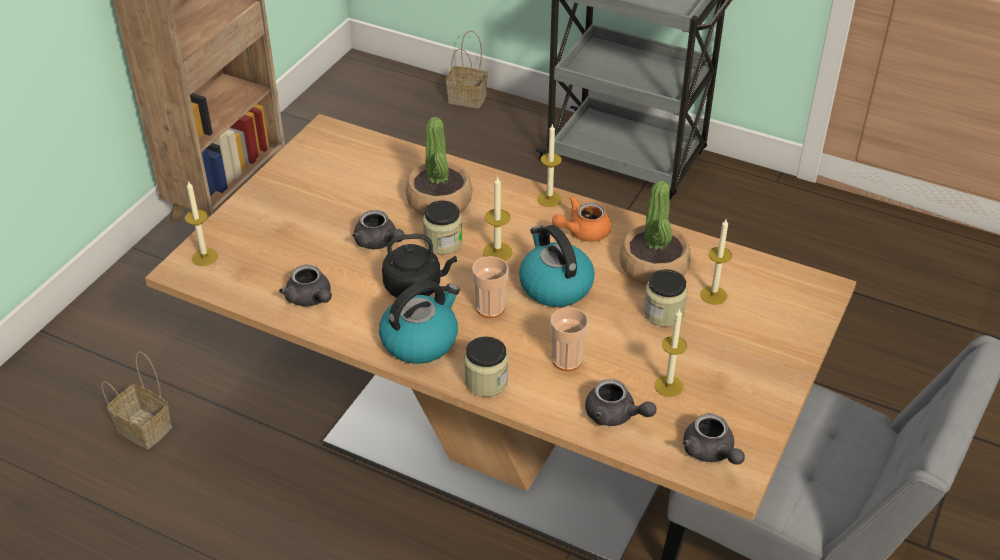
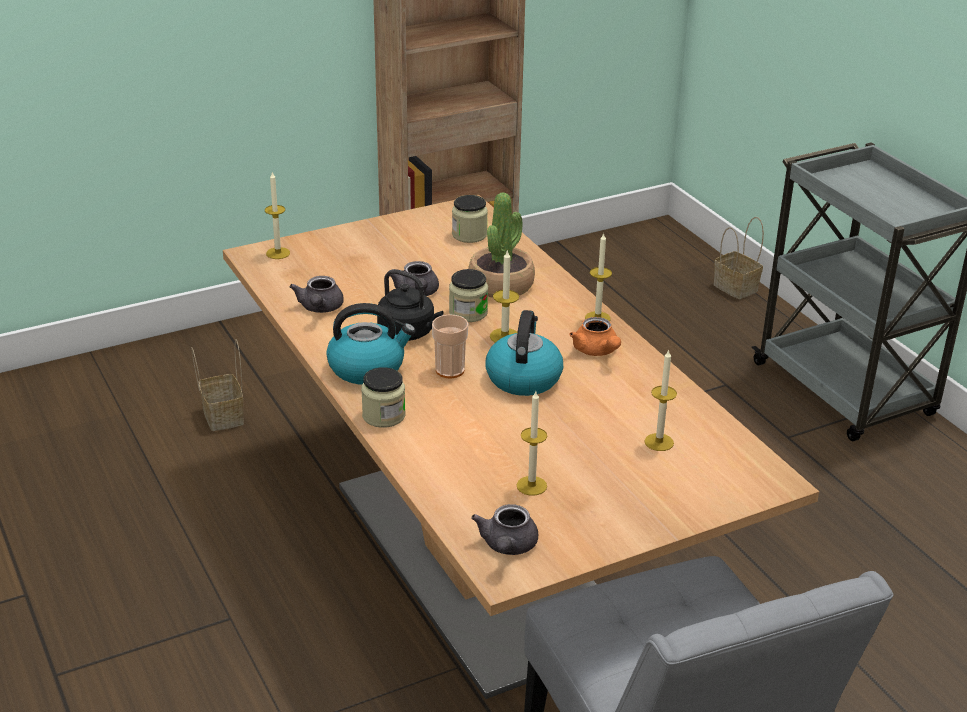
camera: 35 degrees right, 10 degrees down
cup [550,307,589,371] -> none
orange teapot [552,196,612,242] -> orange teapot turned 120 degrees counterclockwise [569,317,621,356]
grey teapot [585,379,657,426] -> none
potted plant [620,181,691,285] -> none
jar [643,269,688,327] -> jar moved to [452,195,488,243]

